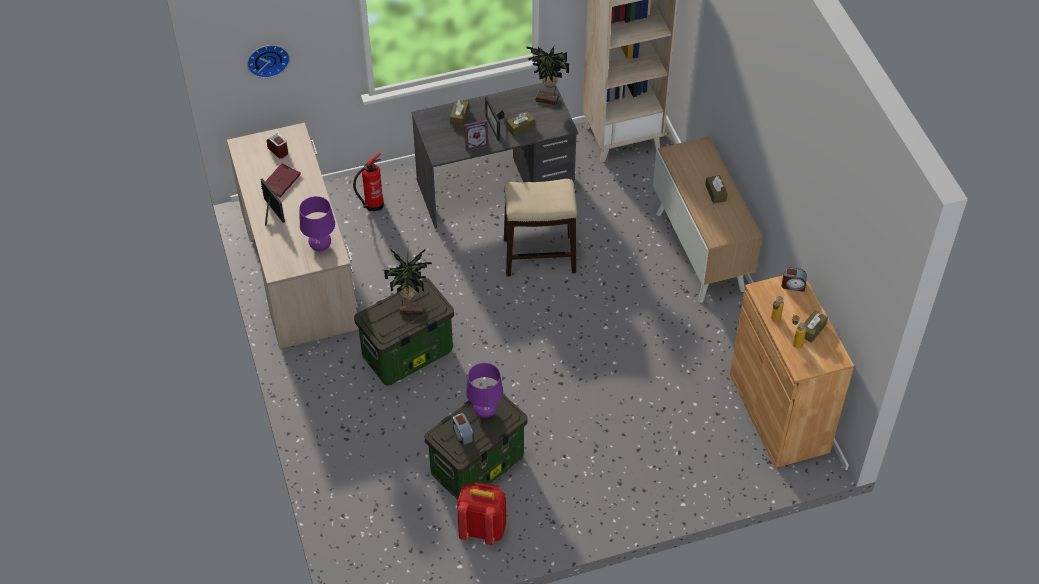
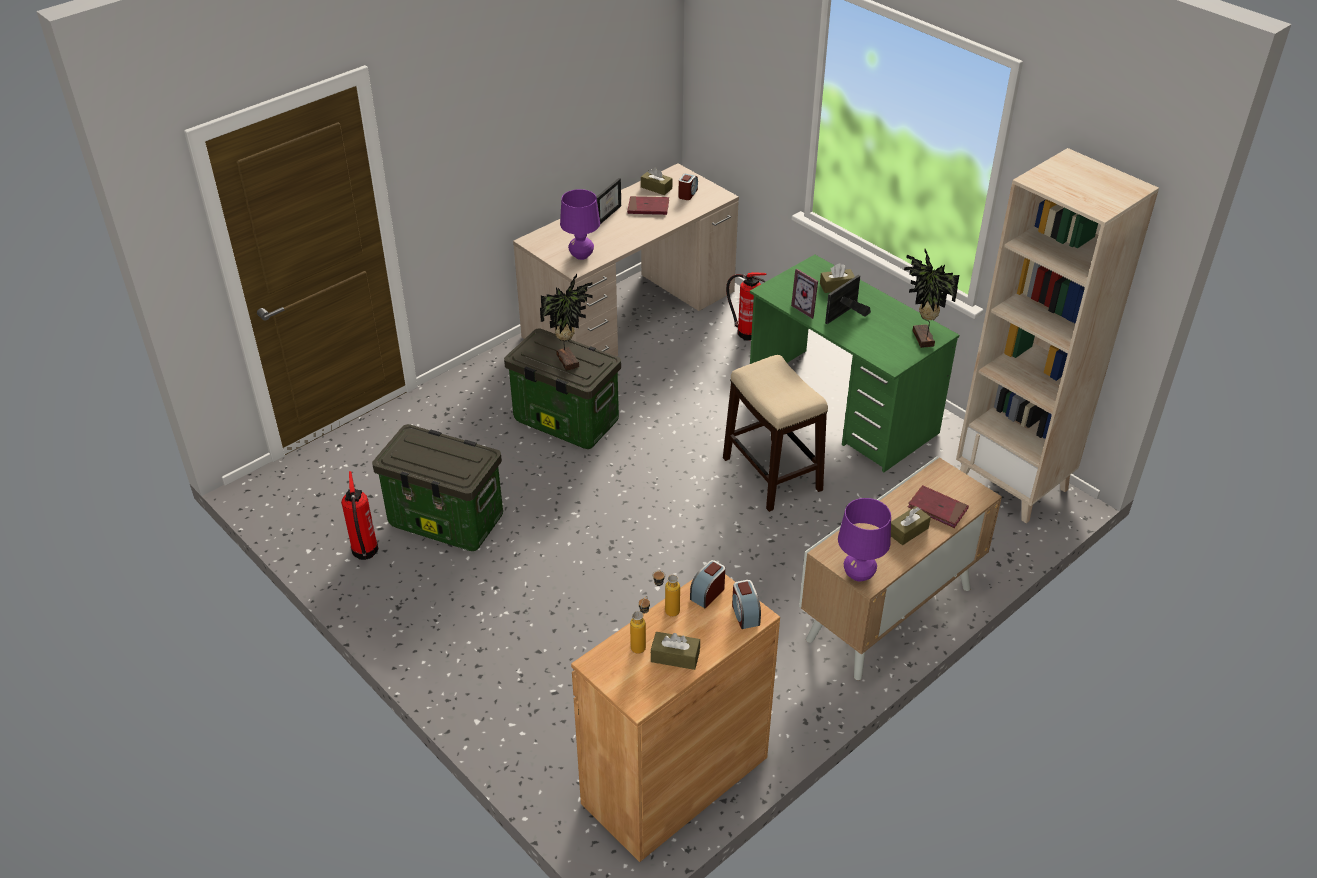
camera: 65 degrees right, 10 degrees down
wall clock [247,45,290,78] -> none
grey desk [412,83,578,229] -> green desk [750,255,959,472]
alarm clock [453,413,474,446] -> alarm clock moved to [690,560,725,608]
red backpack [457,482,506,545] -> fire extinguisher [341,471,378,560]
purple table lamp [466,363,503,418] -> purple table lamp moved to [838,498,891,582]
brown tissue box [507,111,535,136] -> brown tissue box moved to [641,167,672,195]
none -> red book [908,485,969,528]

